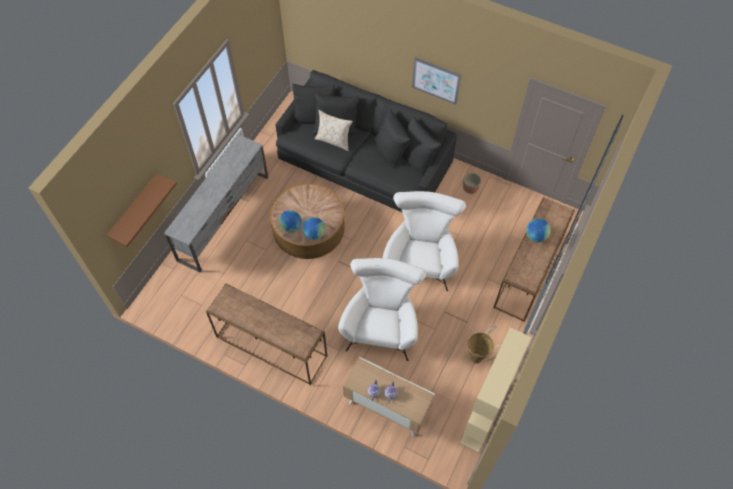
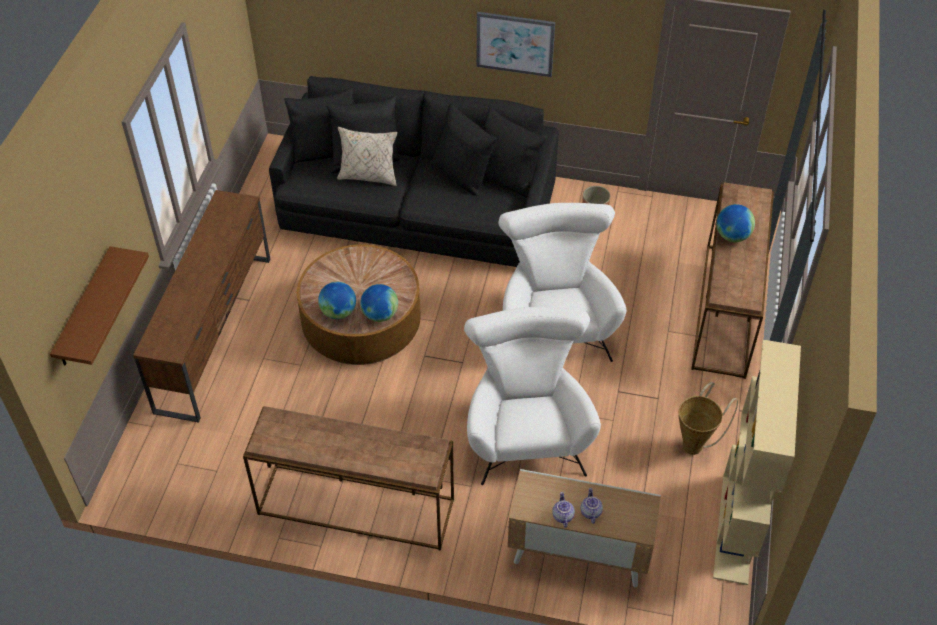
camera: 15 degrees left, 10 degrees down
grey tv stand [164,135,268,273] -> brown tv stand [133,190,270,423]

